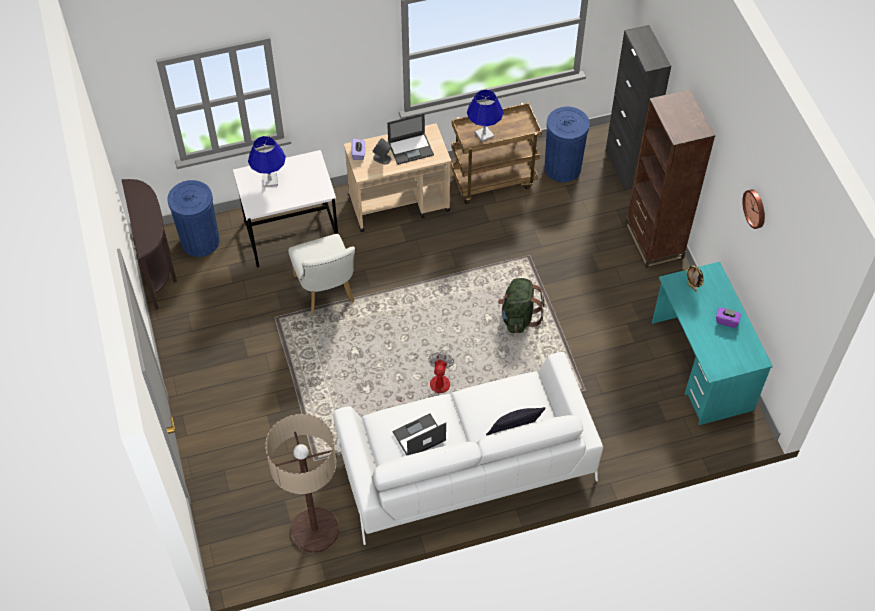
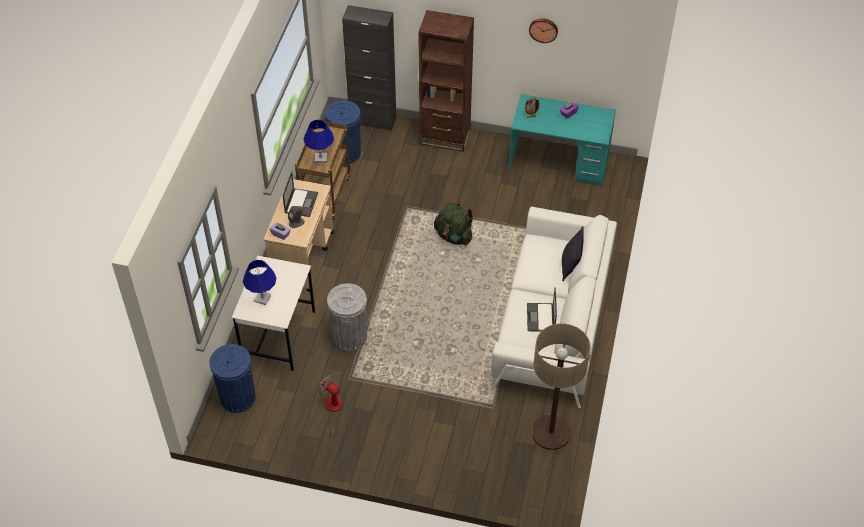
camera: 60 degrees left, 5 degrees down
brown console table [122,179,177,310] -> none
white chair [288,234,355,315] -> grey trash can [327,283,367,351]
fan [396,352,454,402] -> fan moved to [318,375,344,436]

